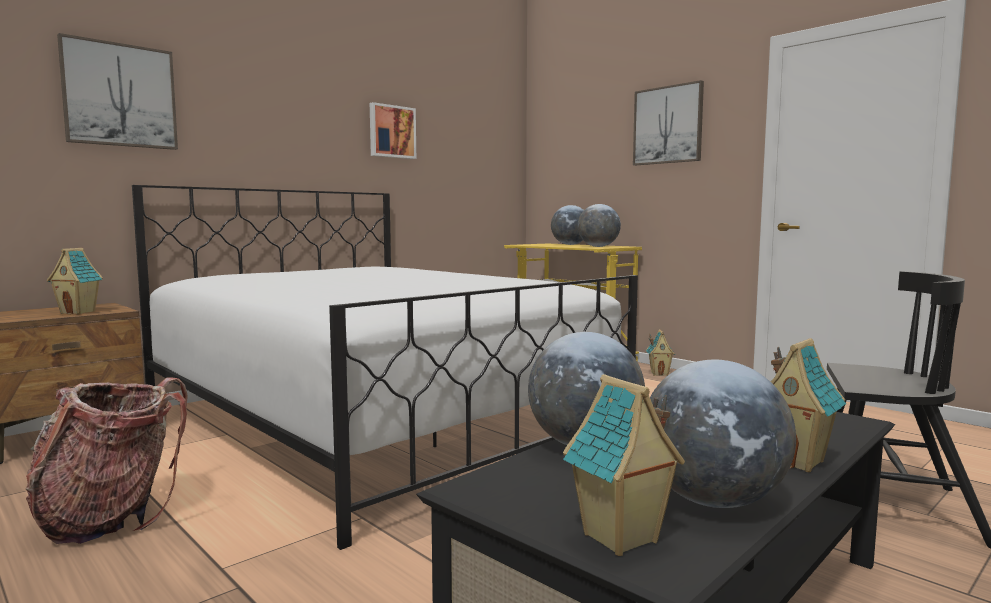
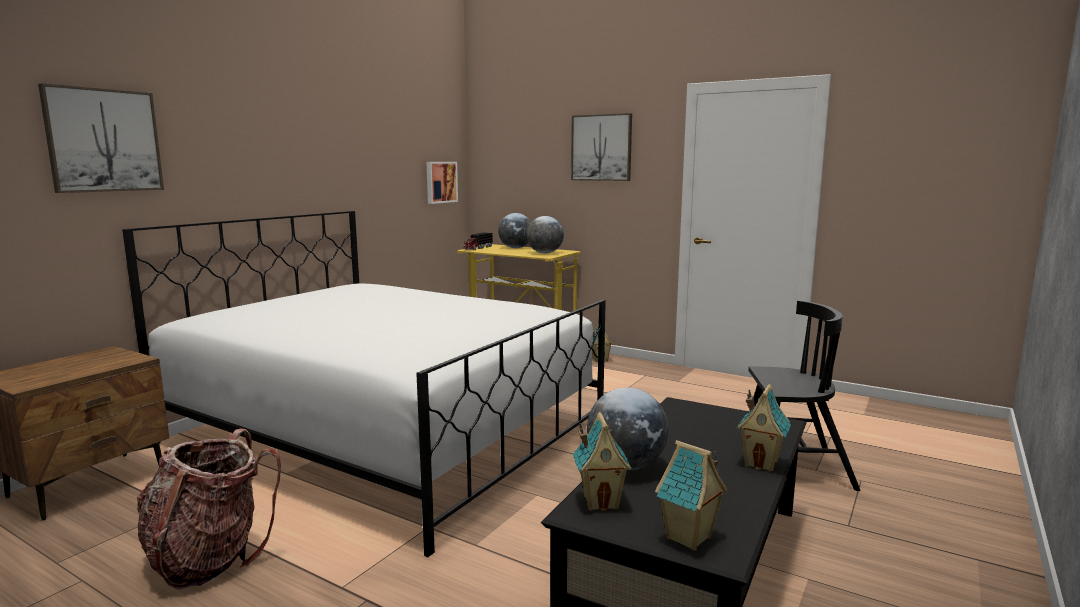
camera: 15 degrees left, 5 degrees up
toy house [47,248,103,314] -> toy house moved to [573,412,632,511]
picture [370,102,416,159] -> picture moved to [426,162,458,204]
globe [650,360,796,508] -> none
none -> toy truck [463,232,493,250]

